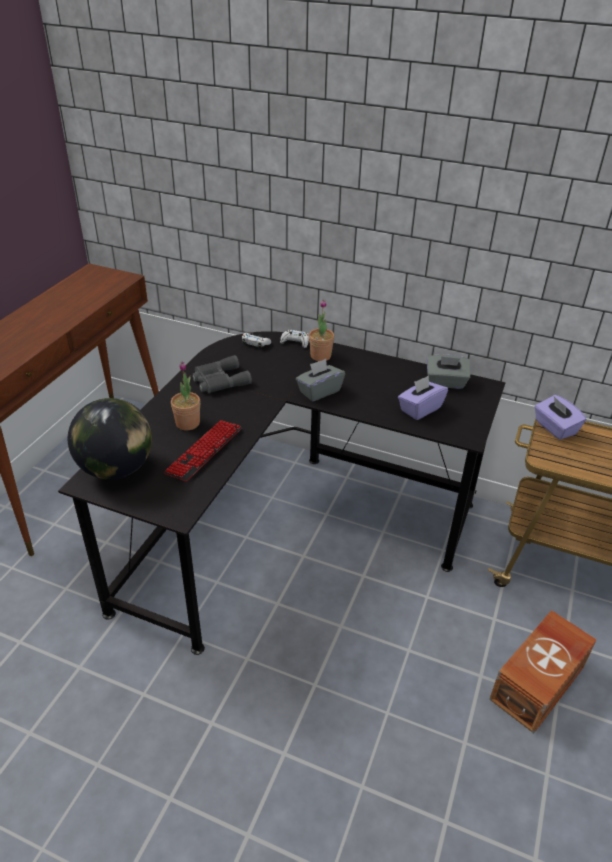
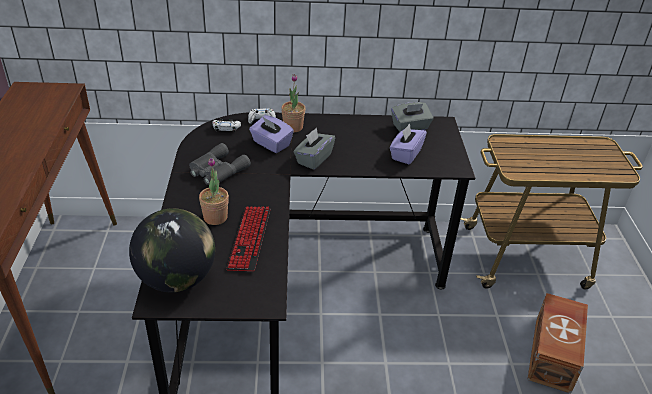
camera: 25 degrees left, 0 degrees up
purple tissue box [535,395,586,440] -> purple tissue box moved to [249,115,294,153]

